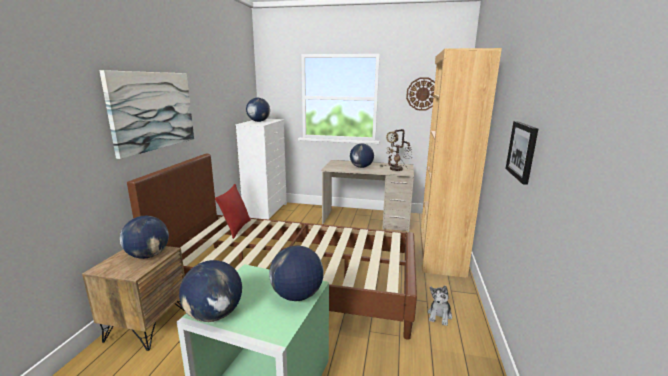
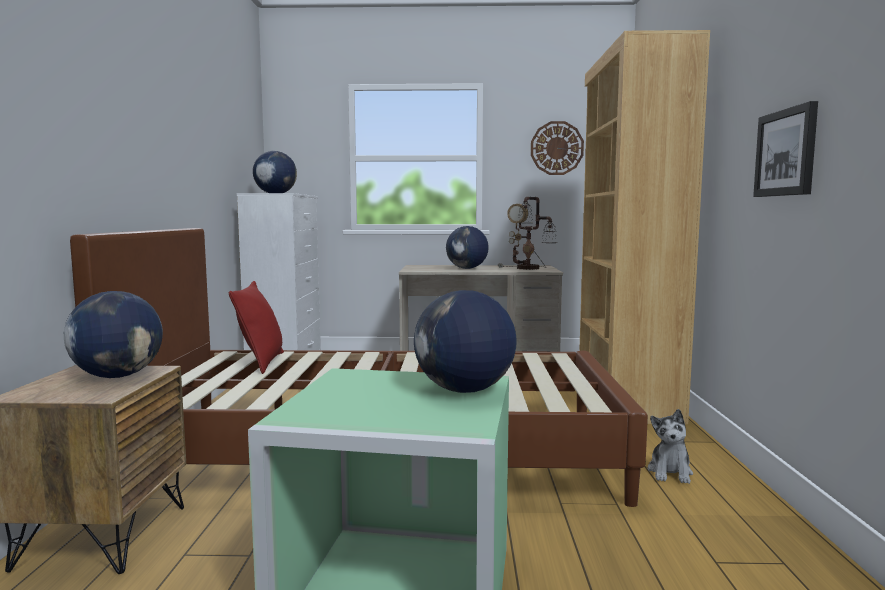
camera: 10 degrees left, 10 degrees down
picture [99,70,194,159] -> none
globe [179,260,242,322] -> none

